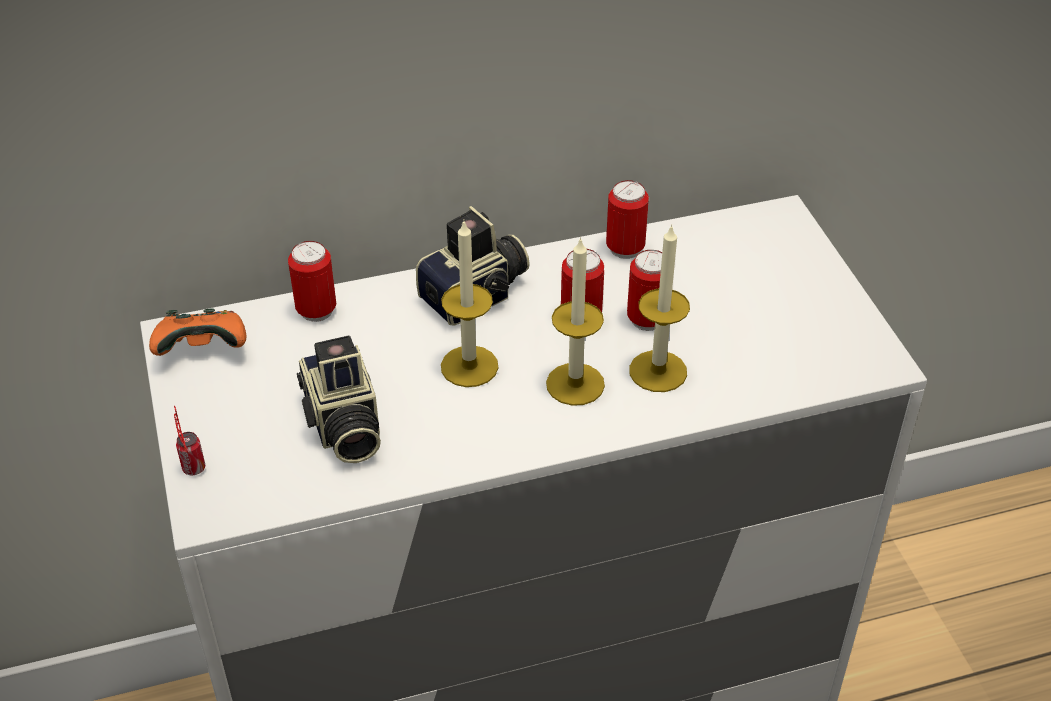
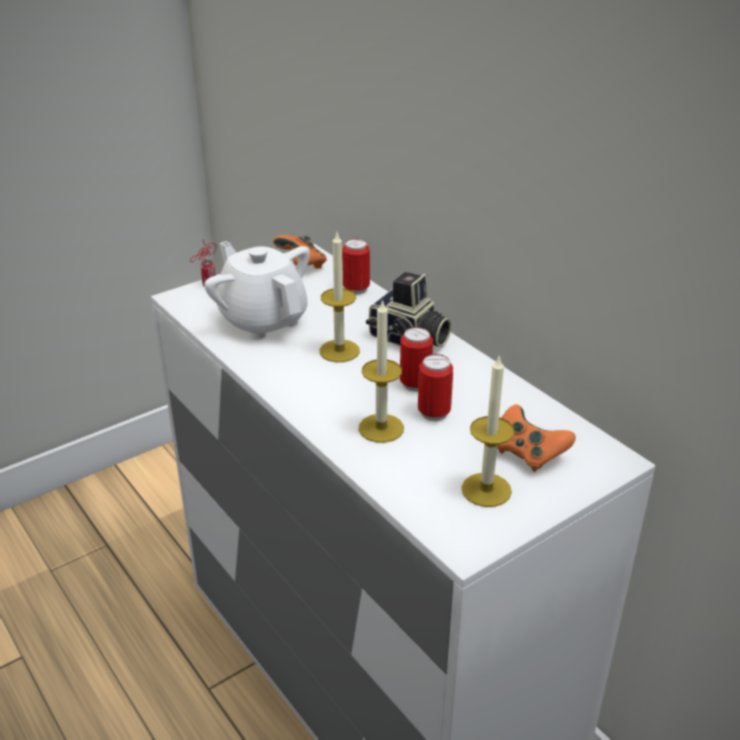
camera: 70 degrees right, 10 degrees down
camera [297,335,381,463] -> white teapot [204,241,310,340]
candle [546,237,605,406] -> candle moved to [462,357,515,507]
can [606,180,649,259] -> none
none -> orange game controller [497,404,576,472]

